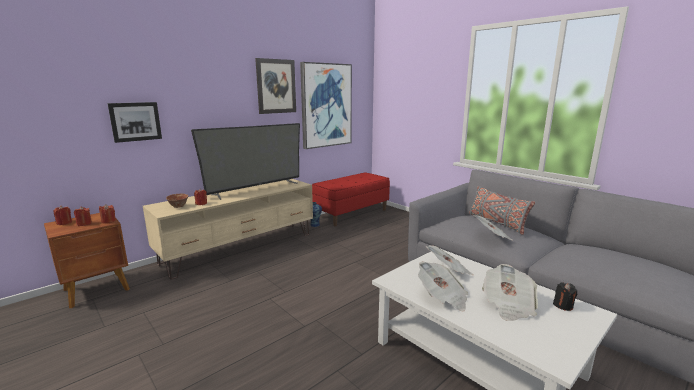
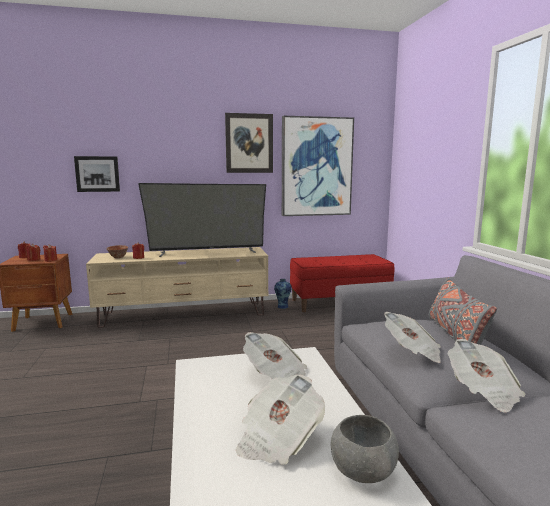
camera: 30 degrees right, 5 degrees down
newspaper [418,261,468,311] -> newspaper moved to [448,339,526,413]
black candle [553,282,577,311] -> grey bowl [331,415,399,483]

